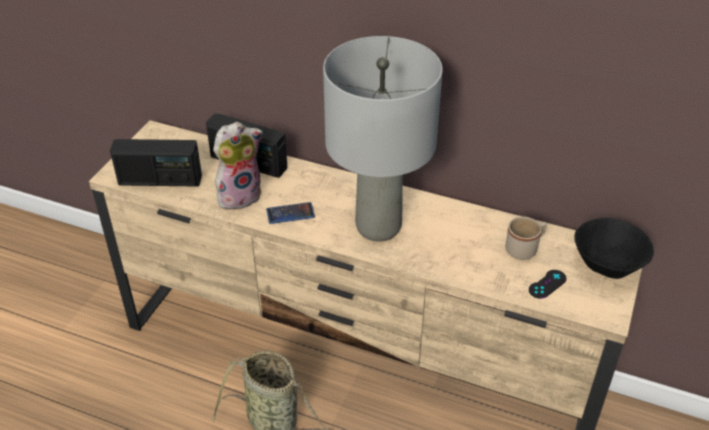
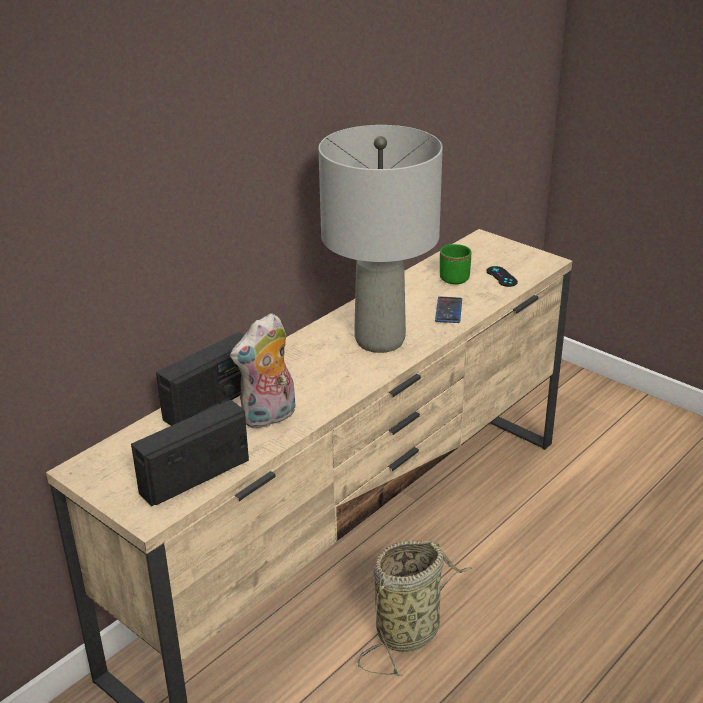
camera: 70 degrees left, 10 degrees down
radio [110,139,202,186] -> radio turned 150 degrees counterclockwise [131,400,249,506]
plush toy [213,122,263,209] -> plush toy turned 120 degrees counterclockwise [230,313,296,428]
phone [266,202,315,224] -> phone moved to [435,297,462,323]
beige mug [505,217,547,260] -> green mug [440,244,471,284]
black bowl [574,218,654,279] -> none

